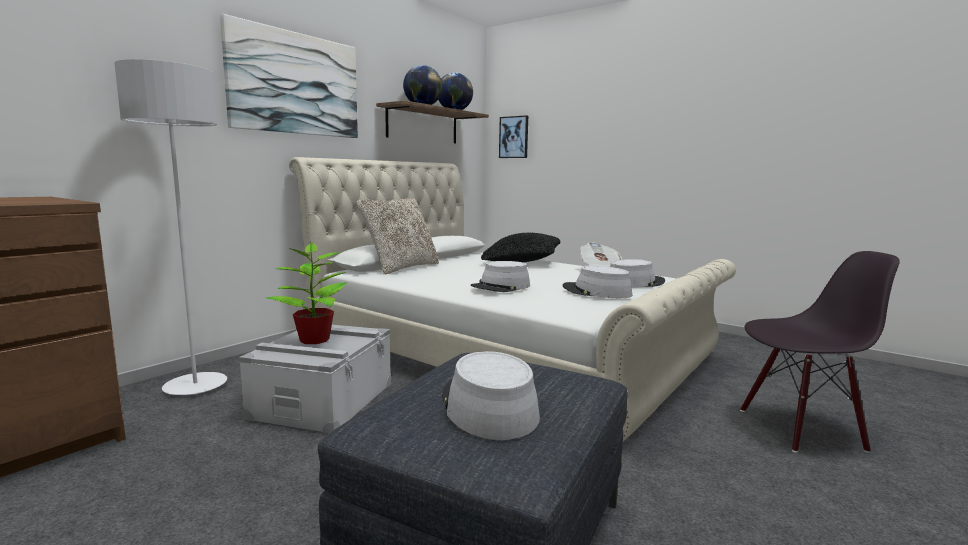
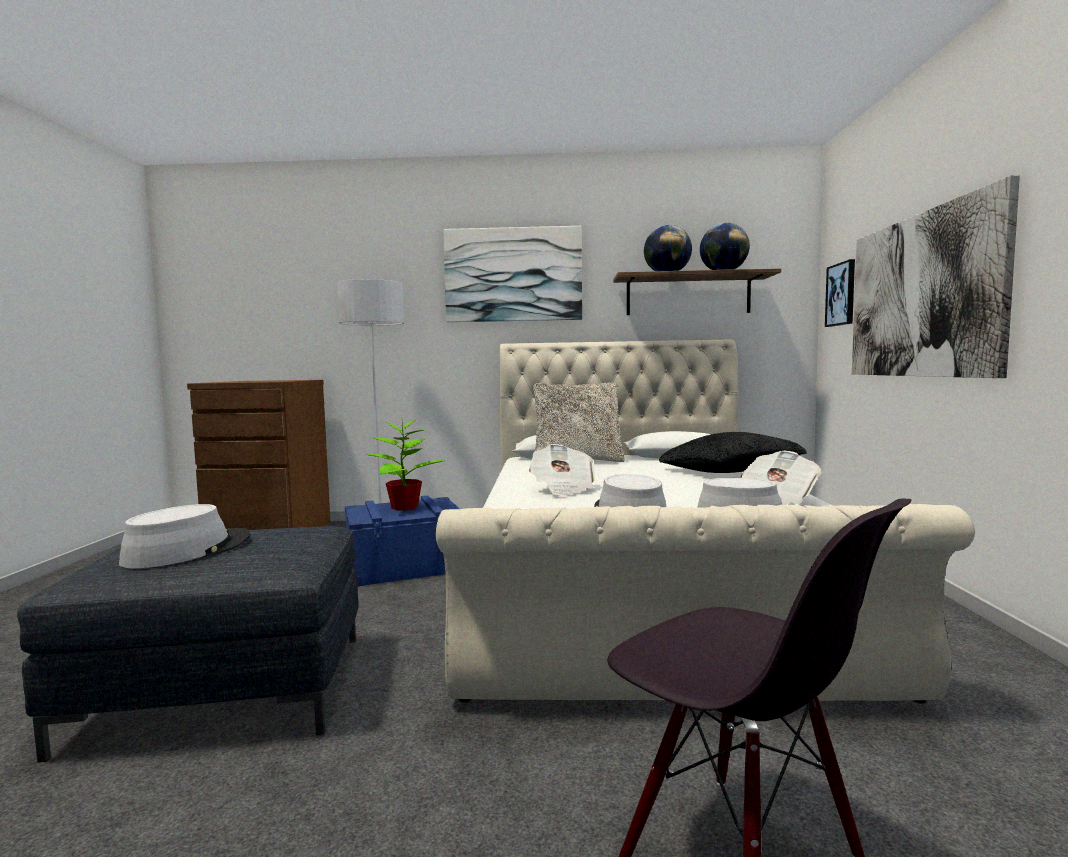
camera: 55 degrees right, 5 degrees down
grey storage box [239,325,391,434] -> blue storage box [345,496,460,587]
grey hat [471,261,530,292] -> newspaper [529,444,595,496]
none -> picture [852,175,1020,378]

